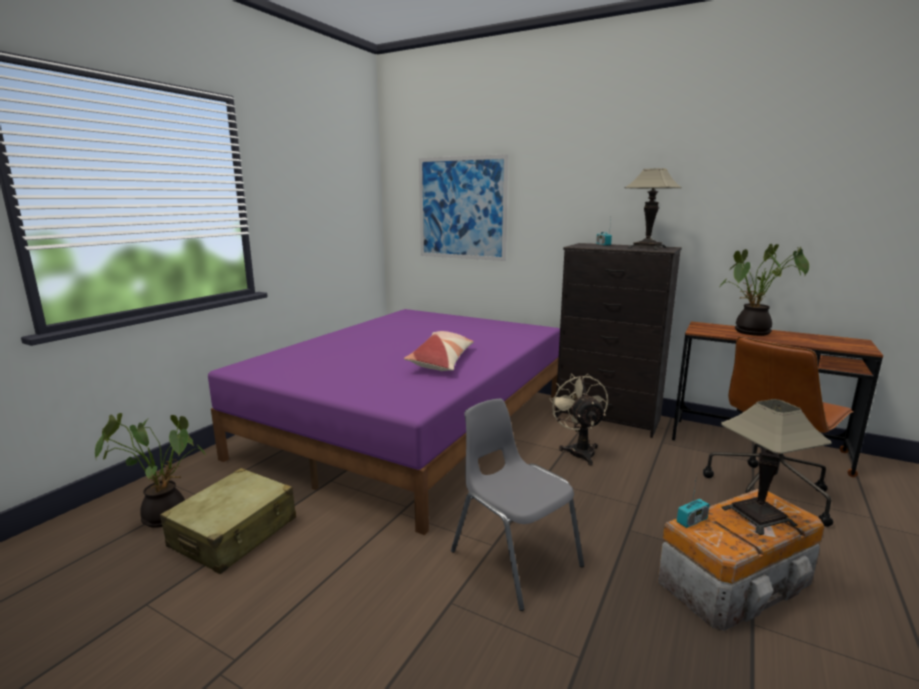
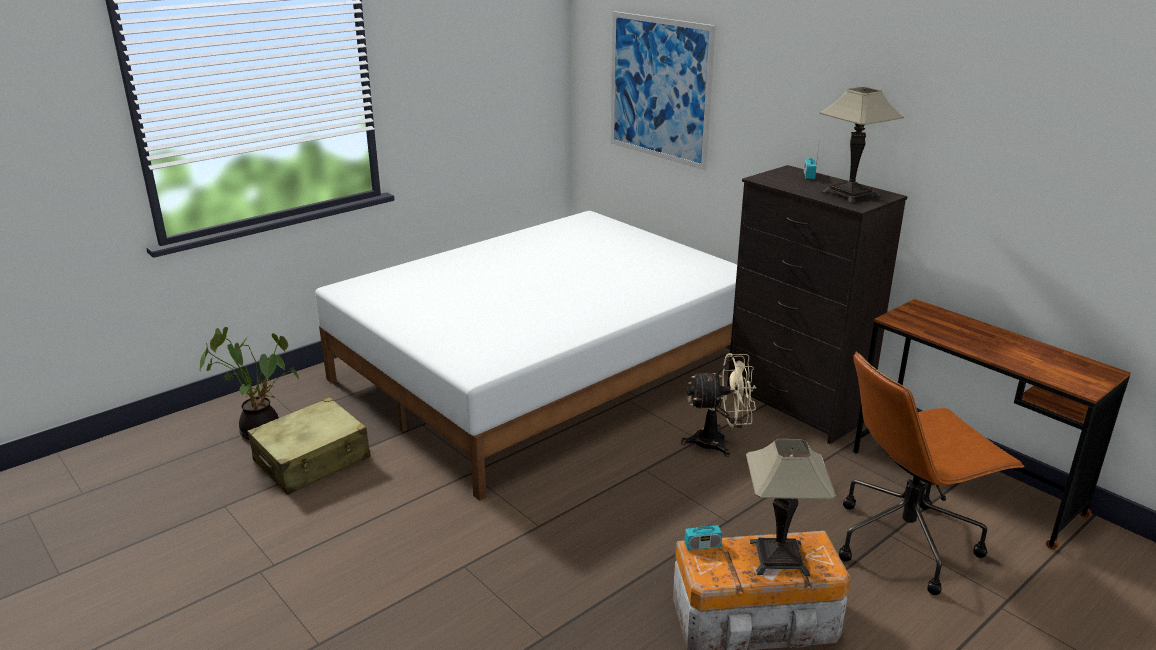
camera: 20 degrees right, 10 degrees up
purple bed [208,309,560,535] -> white bed [315,211,737,501]
pillow [404,331,474,371] -> none
grey chair [451,399,584,611] -> none
beige fan [549,374,608,466] -> beige fan turned 75 degrees clockwise [681,353,756,457]
potted plant [720,244,809,336] -> none

